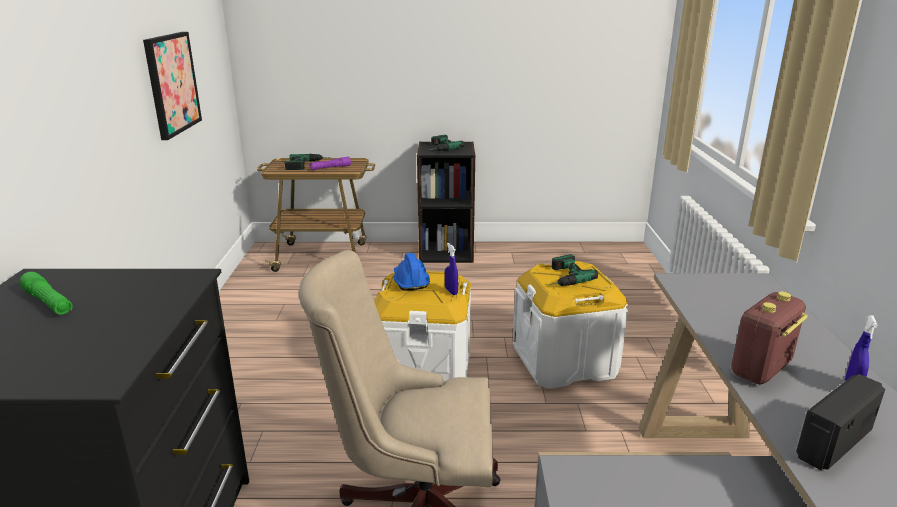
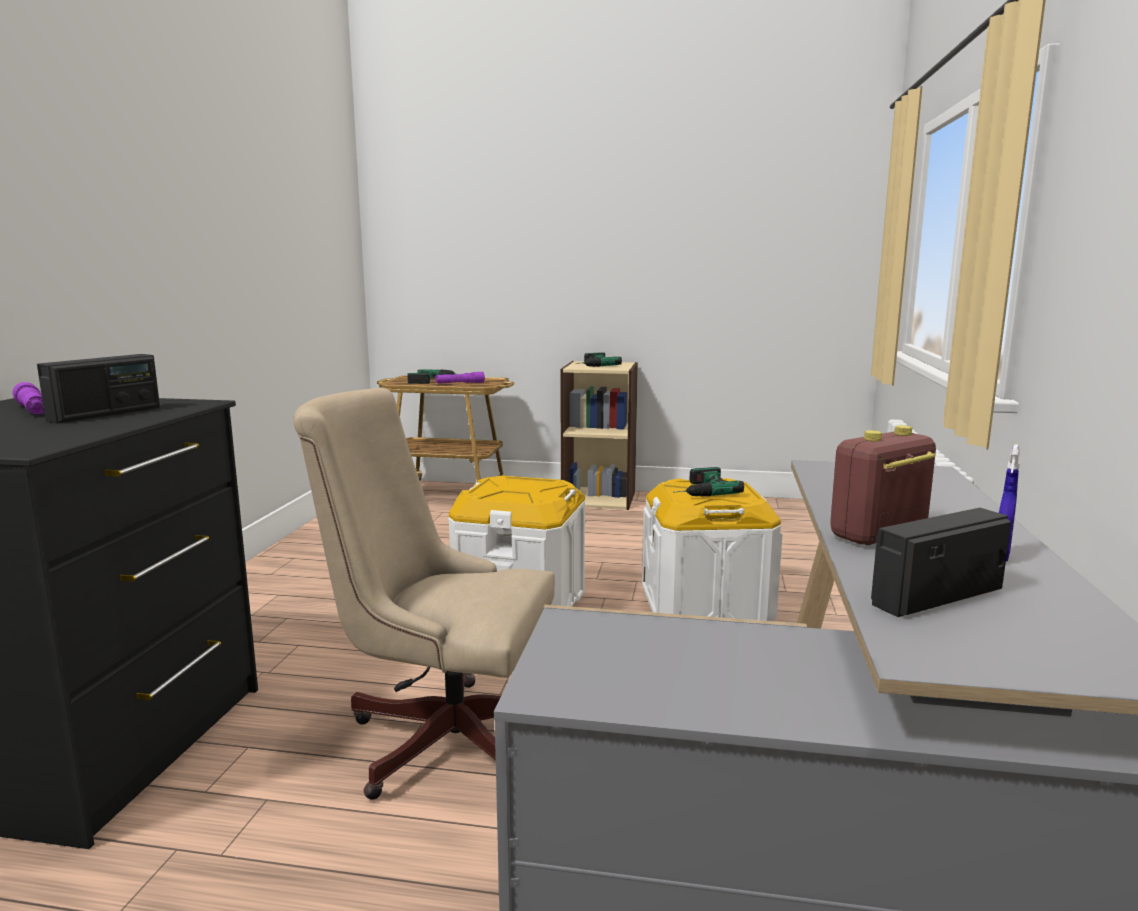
camera: 10 degrees right, 10 degrees down
green flashlight [19,272,73,315] -> purple flashlight [12,382,44,414]
picture [143,32,202,140] -> none
blue hard hat [394,253,430,291] -> none
black bookcase [417,142,476,263] -> beige bookcase [560,361,638,510]
blue spray bottle [445,243,458,295] -> none
none -> radio [37,354,160,423]

